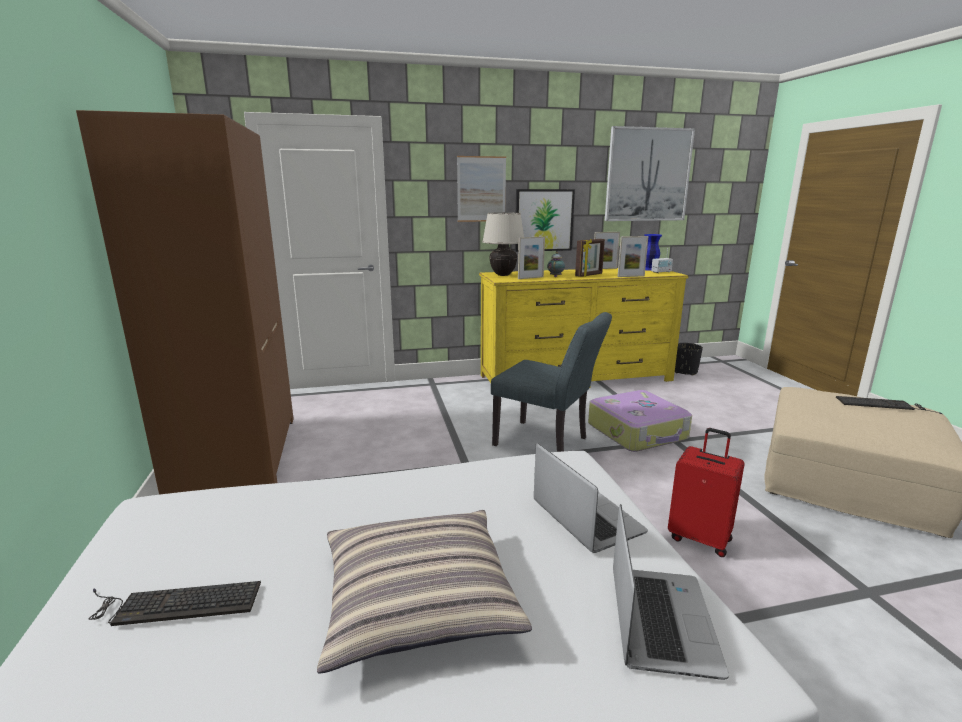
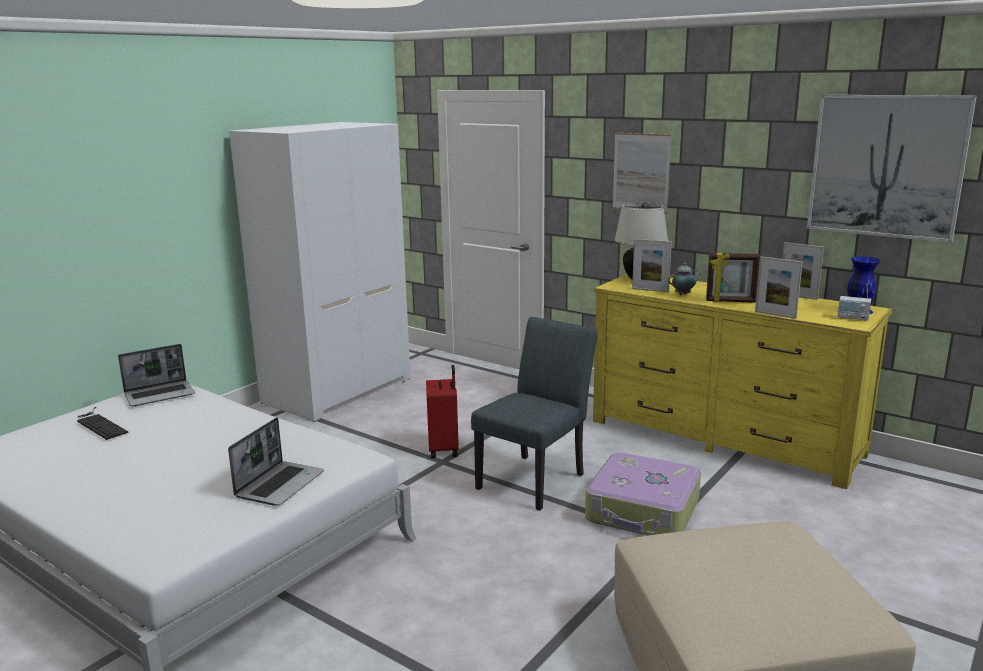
camera: 50 degrees right, 0 degrees up
brown wardrobe [76,110,294,495] -> white wardrobe [229,122,411,422]
pillow [317,510,532,674] -> none
grey chair [491,312,612,452] -> grey chair turned 135 degrees counterclockwise [471,317,597,511]
picture [515,189,575,252] -> none
laptop [613,504,729,680] -> laptop moved to [118,344,195,406]
red suitcase [668,428,745,557] -> red suitcase moved to [426,365,459,459]
black planter [675,343,703,376] -> none
keyboard [836,396,943,414] -> none

